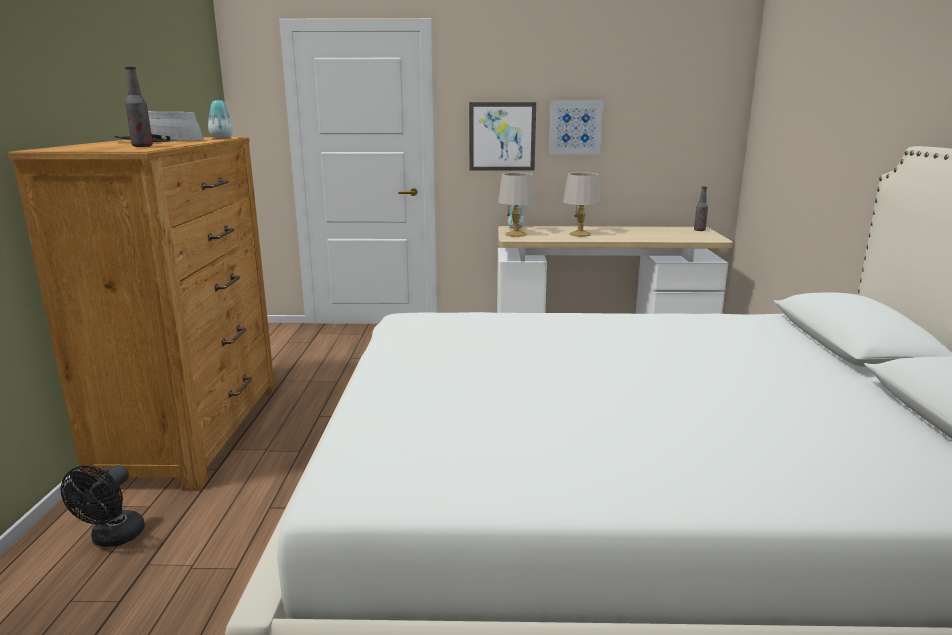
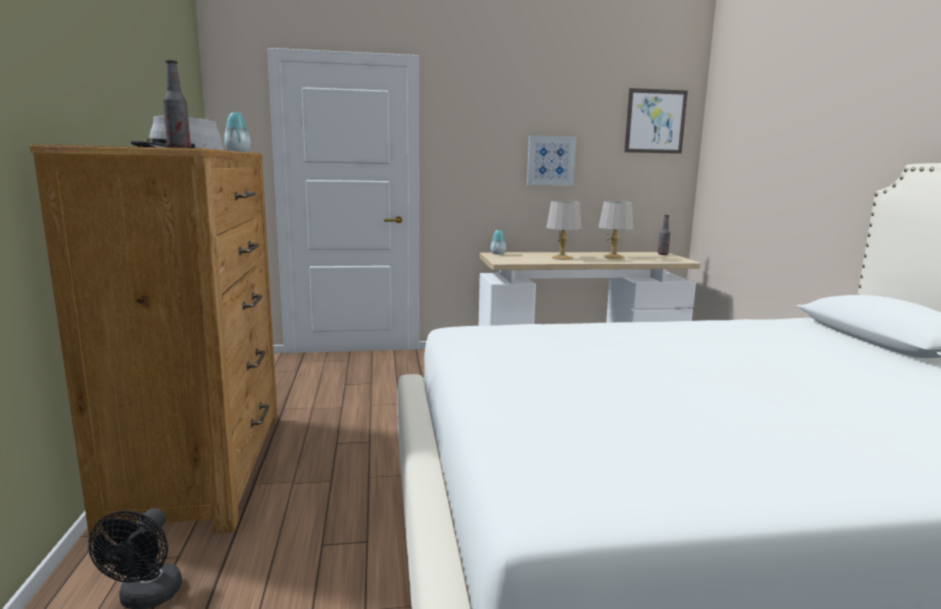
camera: 10 degrees left, 5 degrees down
picture [469,102,536,171] -> picture moved to [624,88,688,154]
grey table lamp [498,173,535,237] -> grey table lamp moved to [599,201,633,259]

